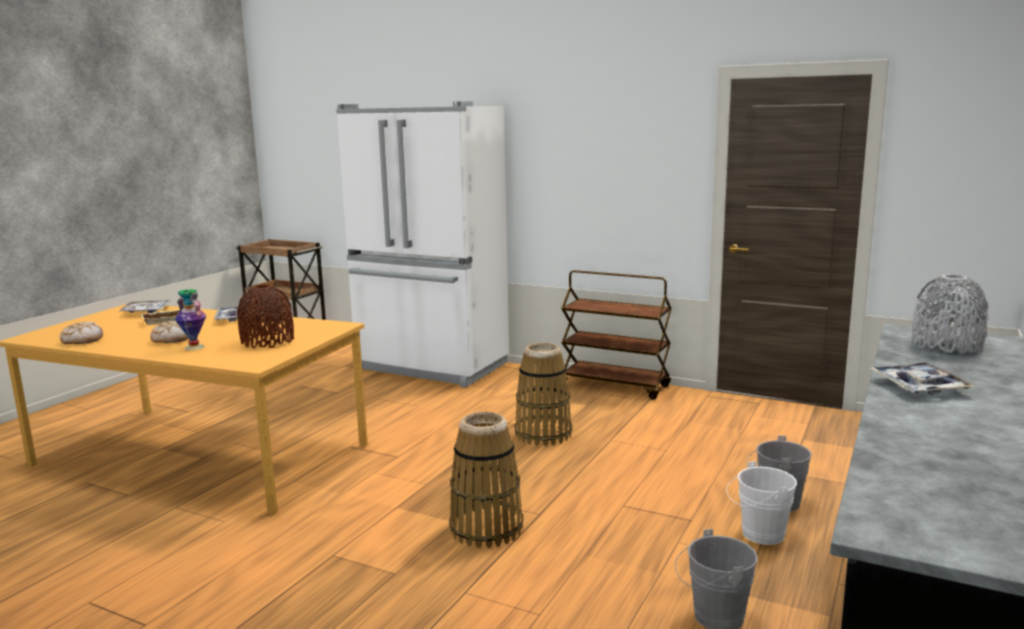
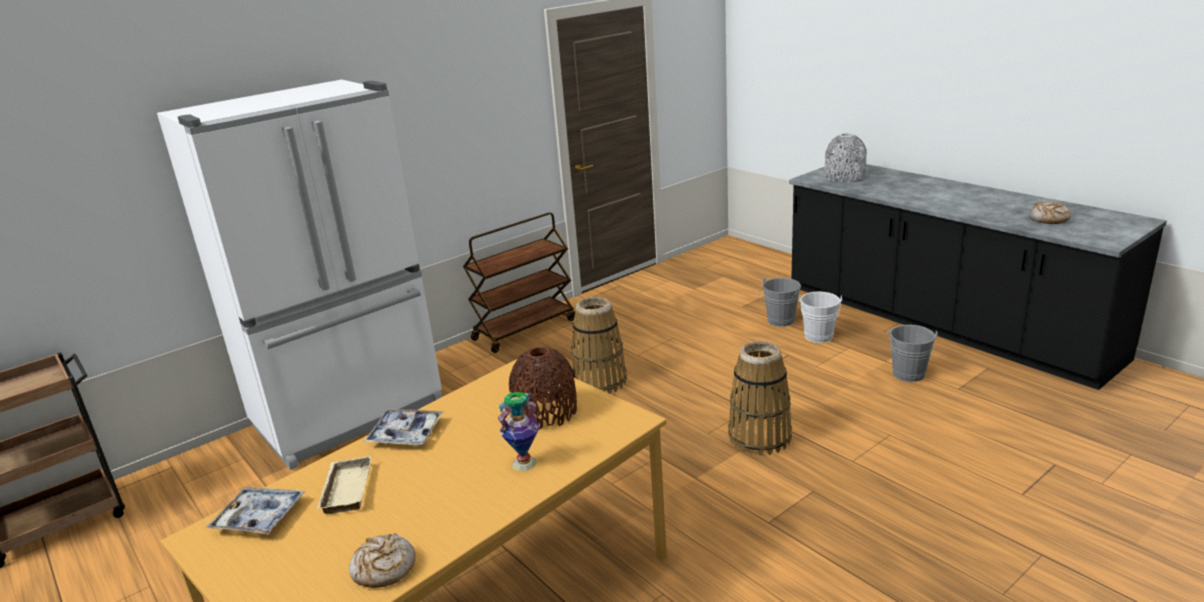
camera: 65 degrees left, 10 degrees up
bread [150,321,188,343] -> bread moved to [1029,201,1071,224]
tray [871,363,975,395] -> none

